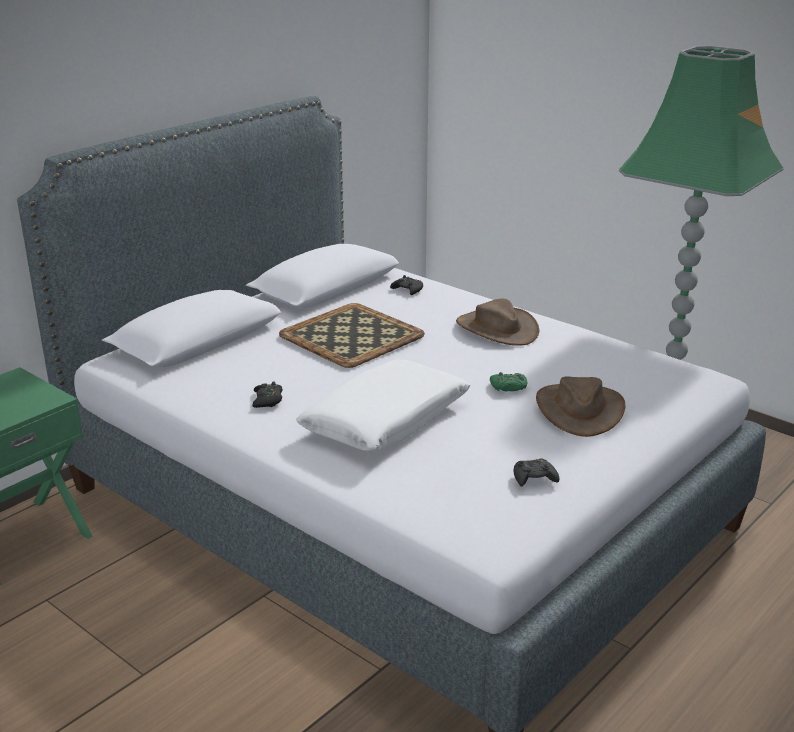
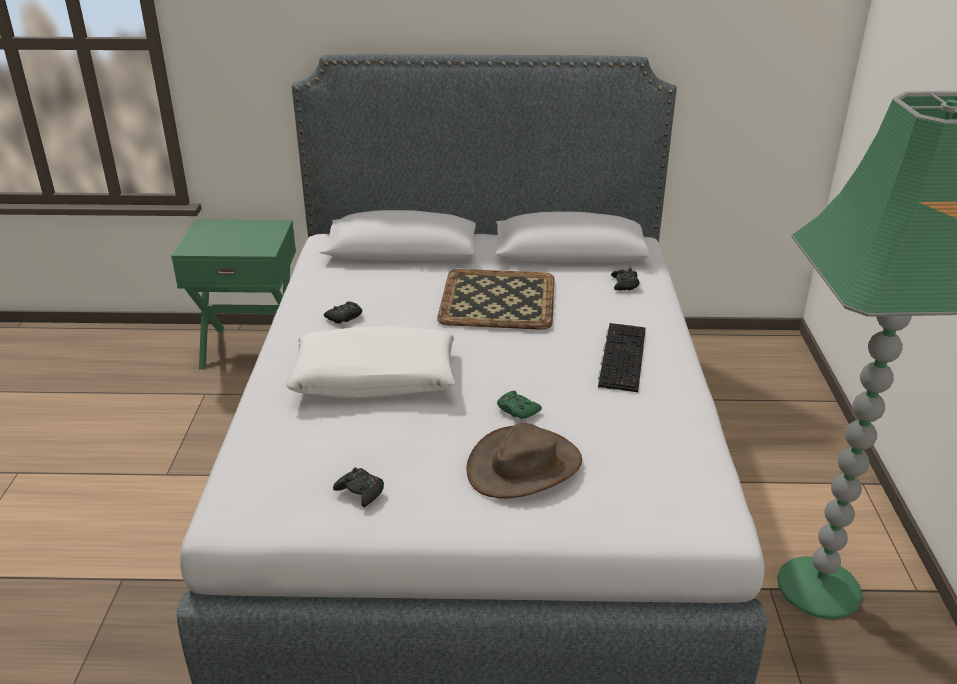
camera: 50 degrees right, 5 degrees up
brown hat [456,299,539,346] -> keyboard [598,323,646,392]

